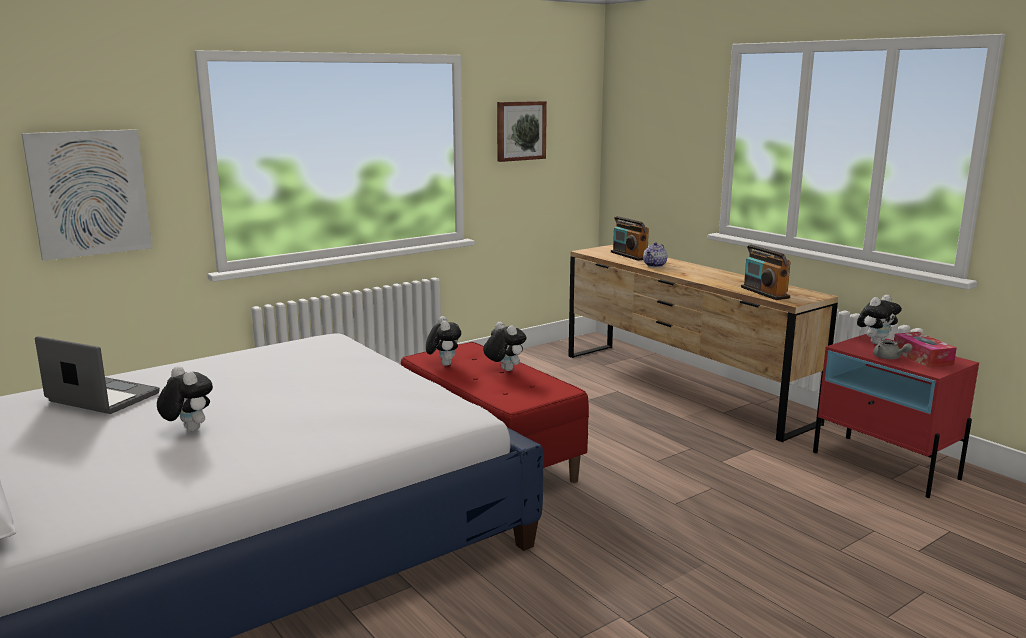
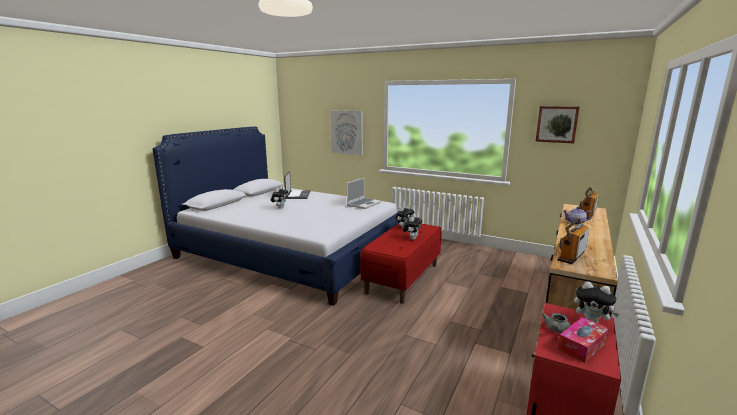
camera: 65 degrees right, 0 degrees up
none -> laptop [347,178,381,209]

